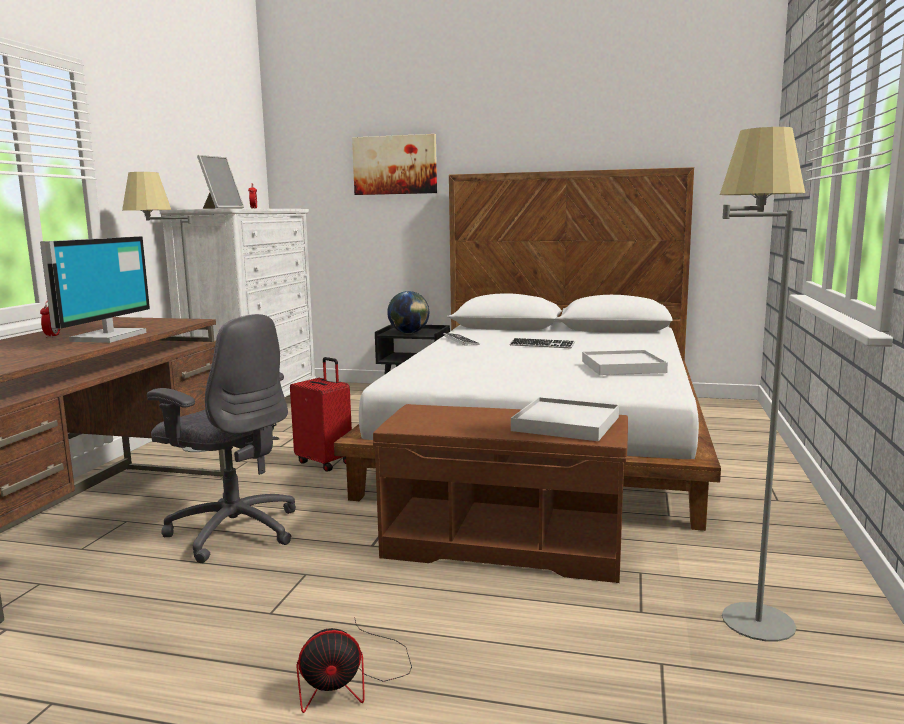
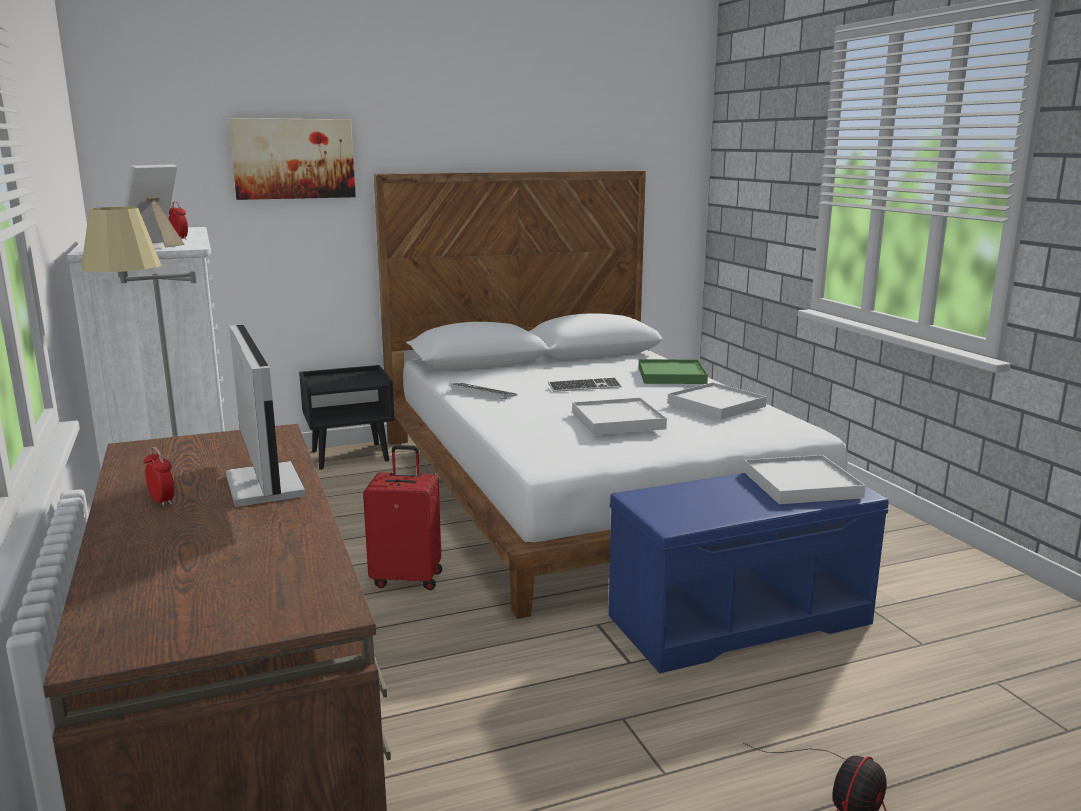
camera: 35 degrees left, 5 degrees up
grey office chair [147,314,296,563] -> none
picture frame [197,155,244,209] -> picture frame turned 150 degrees counterclockwise [124,164,185,248]
brown bench [373,404,628,583] -> blue bench [609,473,889,673]
globe [387,291,429,334] -> none
grey floor lamp [720,127,805,641] -> none
none -> white tray [572,397,667,435]
none -> green tray [639,359,708,384]

